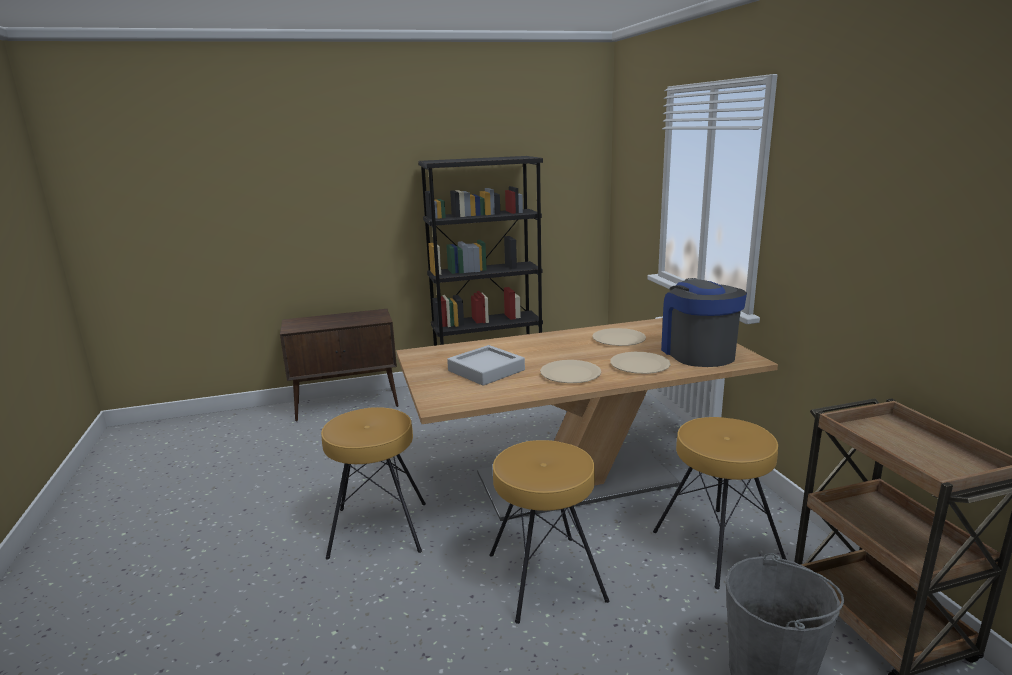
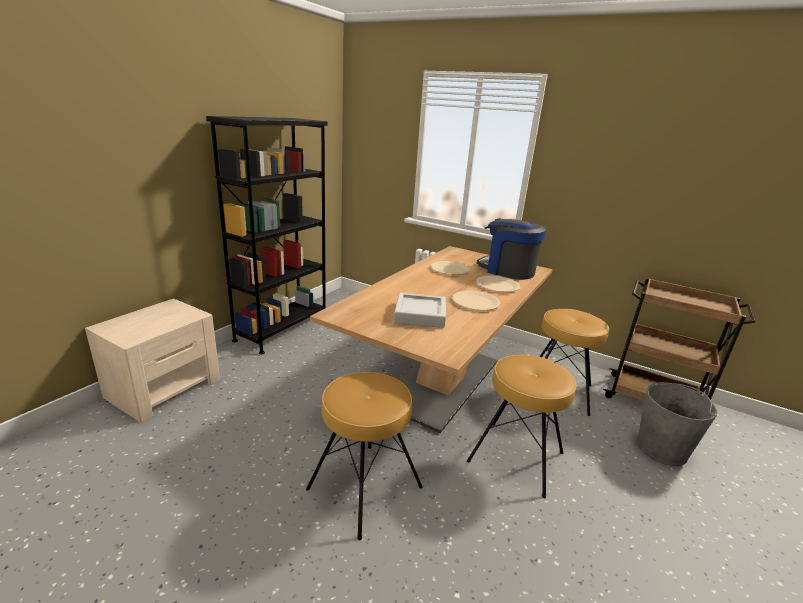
camera: 45 degrees left, 5 degrees up
brown cabinet [280,309,399,422] -> beige nightstand [85,298,220,422]

